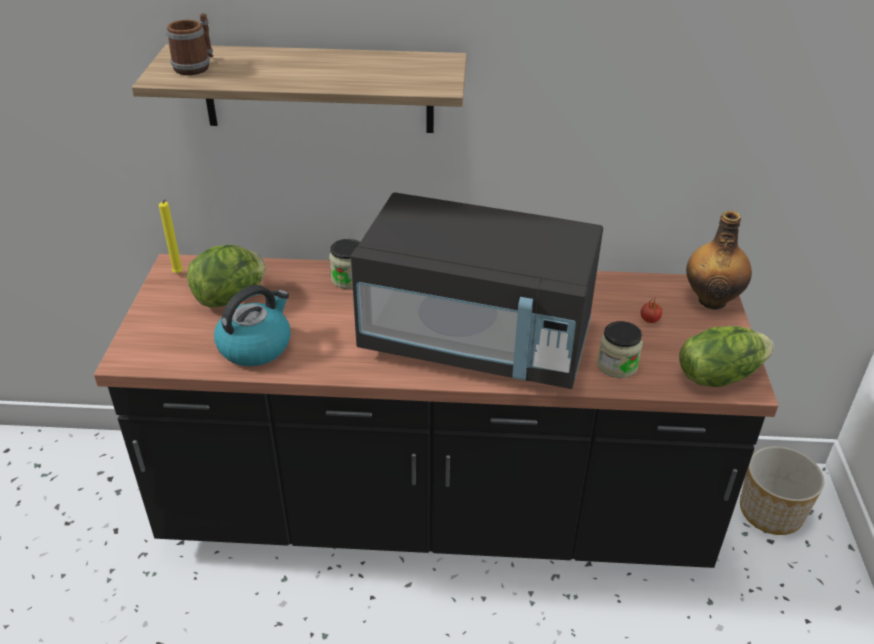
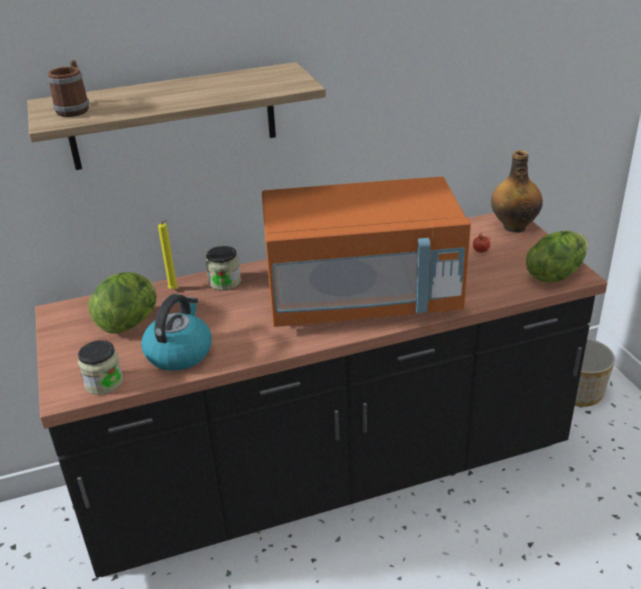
camera: 20 degrees left, 5 degrees down
yellow candle [159,200,183,274] -> yellow candle moved to [158,219,178,290]
black microwave [351,193,603,389] -> orange microwave [262,177,471,327]
jar [597,321,643,378] -> jar moved to [78,340,123,395]

